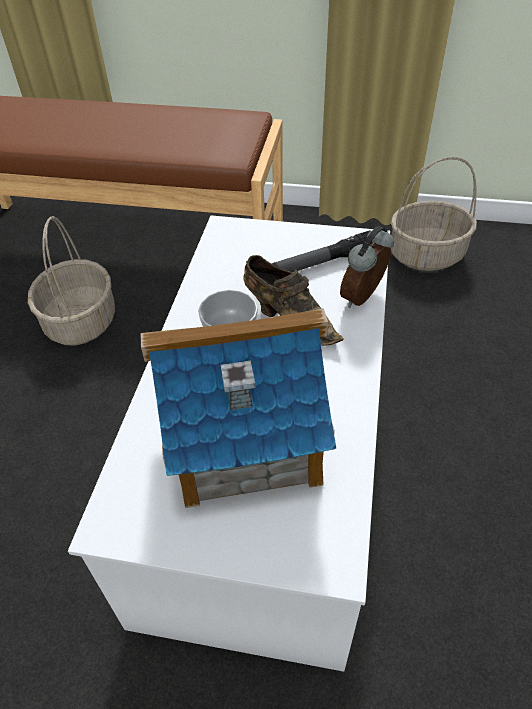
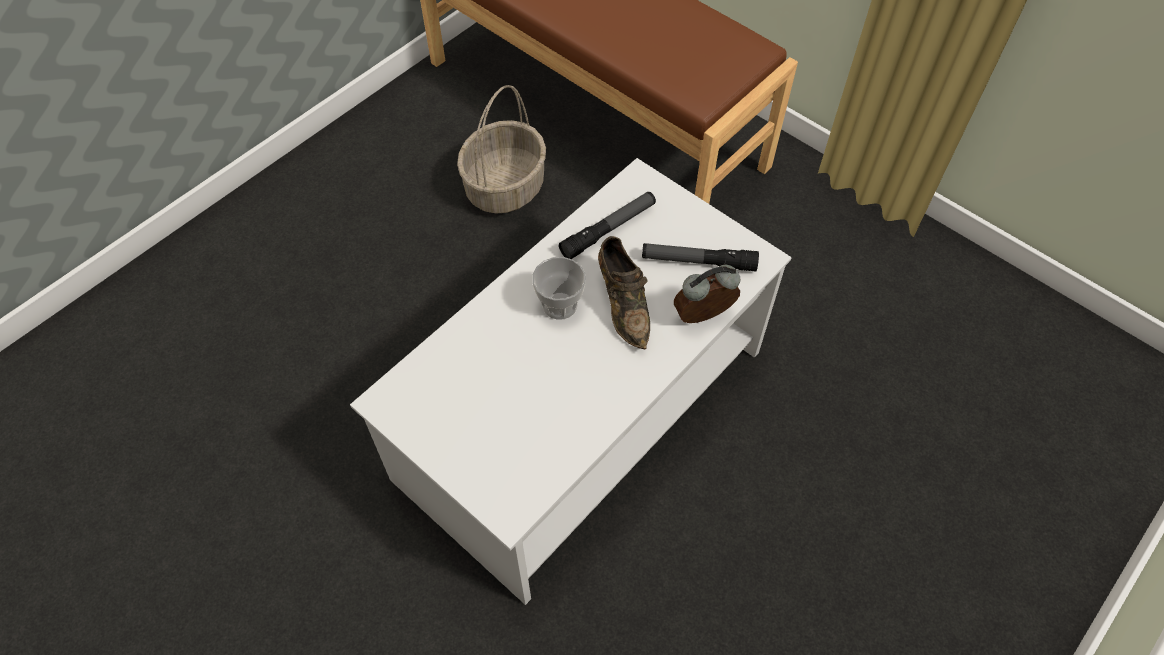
camera: 30 degrees right, 10 degrees up
toy house [140,308,336,508] -> none
basket [391,156,477,271] -> none
none -> flashlight [559,192,656,259]

